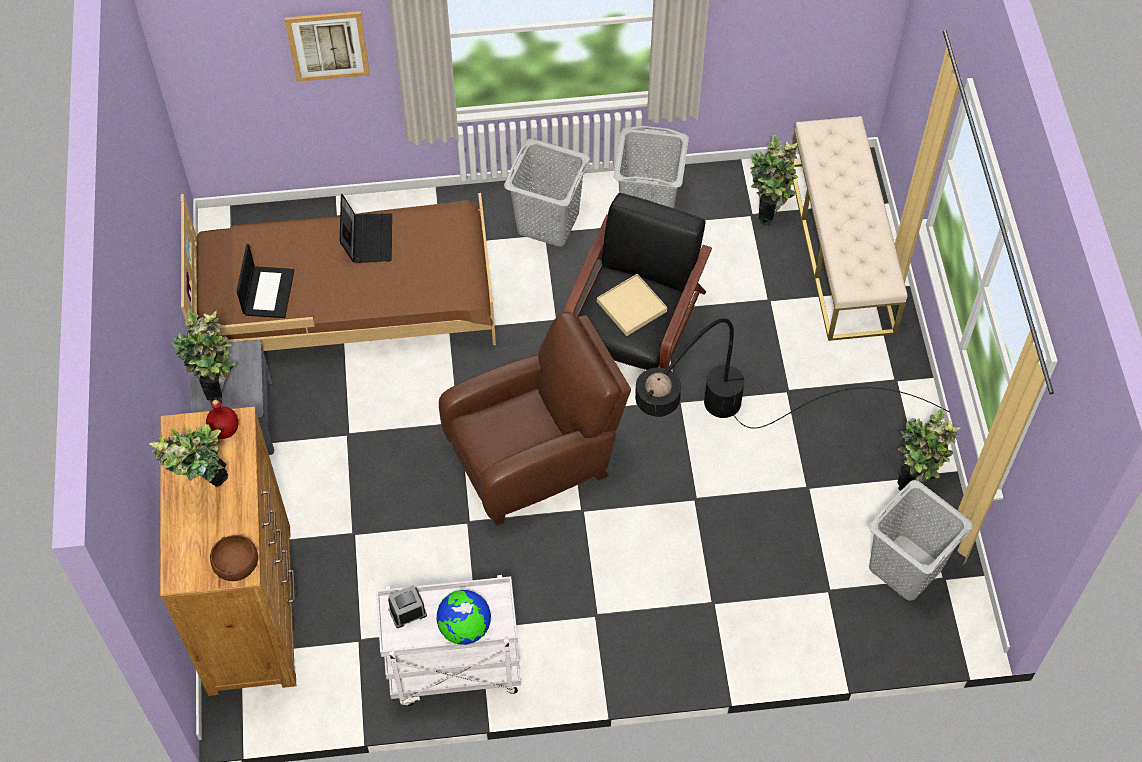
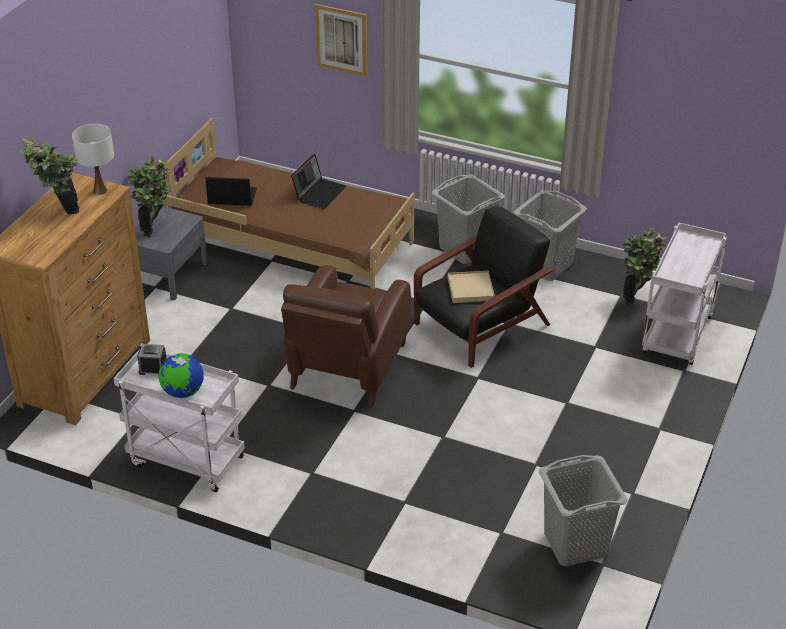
camera: 30 degrees right, 20 degrees down
red bottle [206,400,238,439] -> white table lamp [72,124,114,195]
brown bowl [210,535,258,581] -> none
laptop [237,244,294,318] -> laptop turned 120 degrees counterclockwise [205,177,257,206]
brown armchair [439,312,631,526] -> brown armchair turned 105 degrees clockwise [281,265,411,407]
black floor lamp [635,318,950,429] -> none
beige bench [791,116,907,341] -> white cart [642,223,727,365]
potted plant [897,408,960,491] -> none

